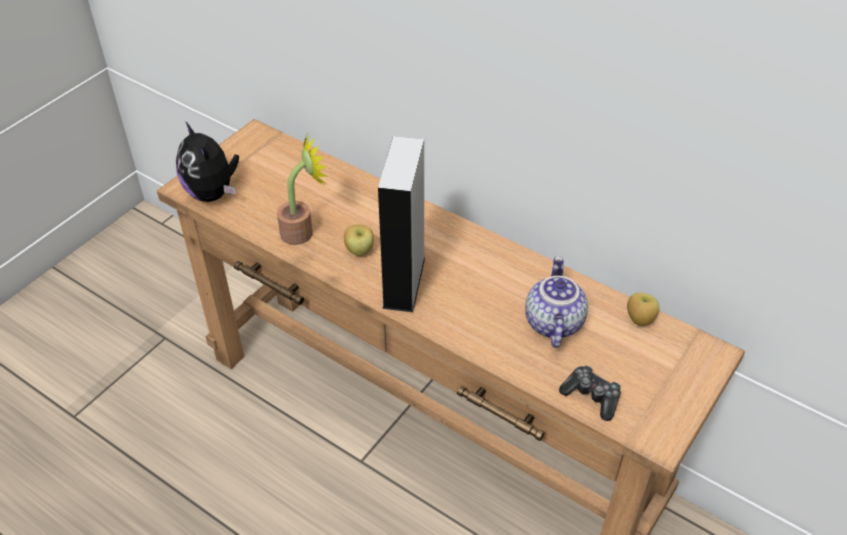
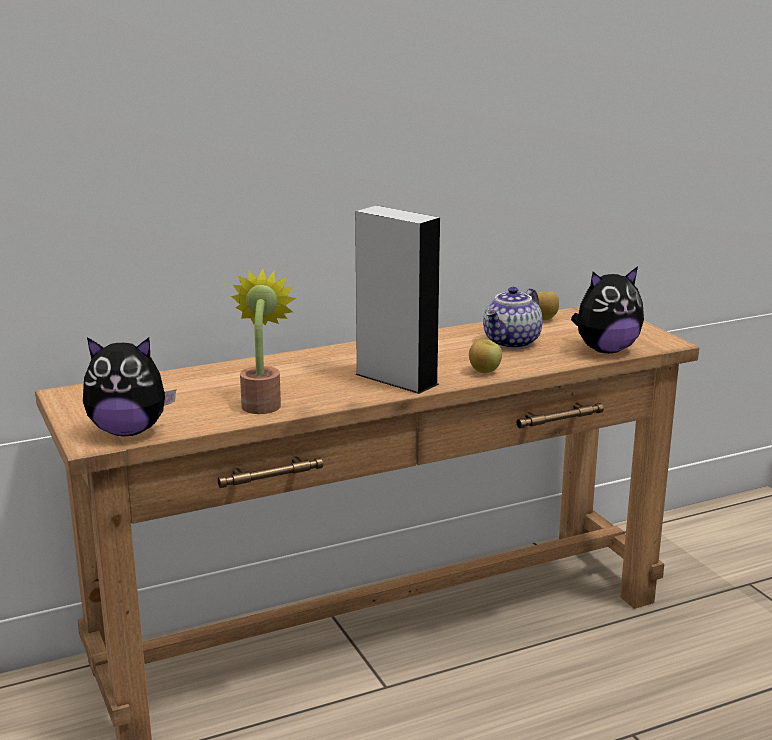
camera: 60 degrees left, 25 degrees down
apple [344,225,374,256] -> apple moved to [469,339,502,373]
teapot [525,256,588,348] -> teapot turned 90 degrees counterclockwise [483,287,542,349]
game controller [559,365,621,421] -> plush toy [571,266,644,353]

